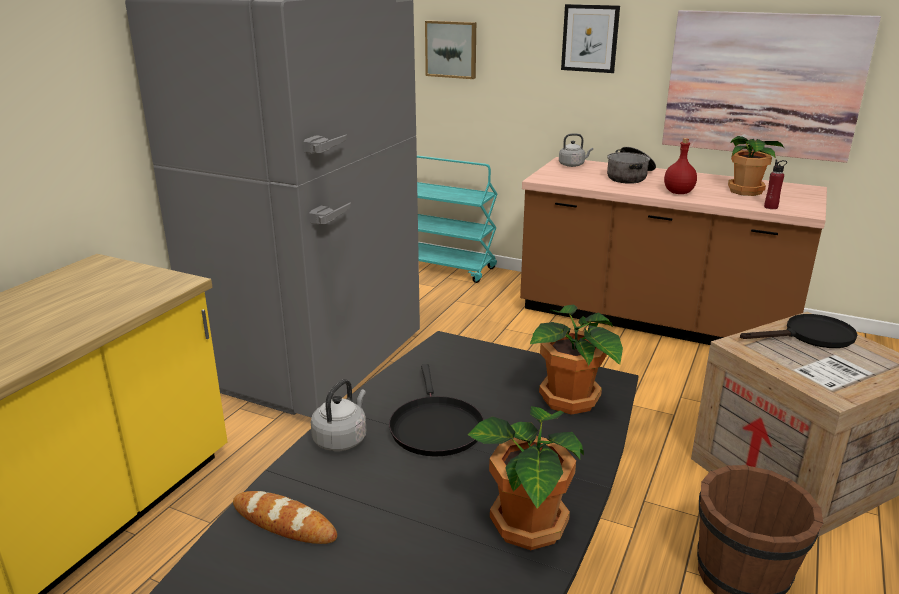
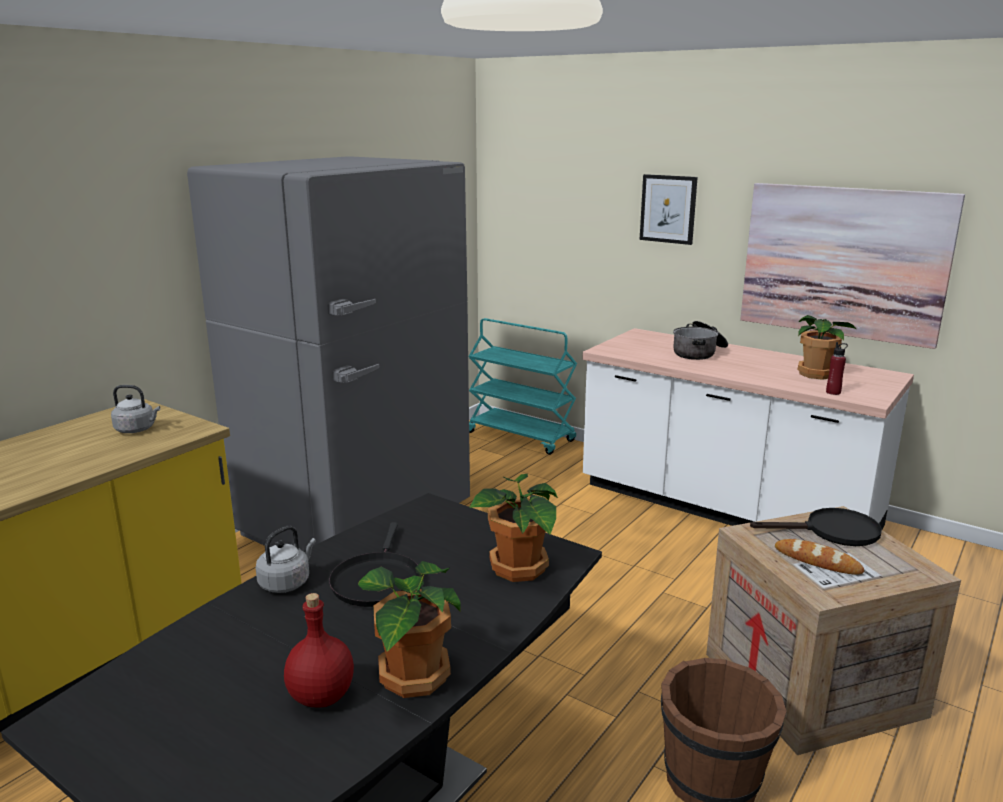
camera: 10 degrees right, 5 degrees down
bread [233,491,337,544] -> bread moved to [775,539,864,575]
picture [425,20,476,79] -> none
brown counter [520,157,827,345] -> white counter [582,328,914,529]
grey kettle [559,133,593,167] -> grey kettle moved to [111,385,160,433]
red bottle [664,138,697,194] -> red bottle moved to [284,593,354,708]

